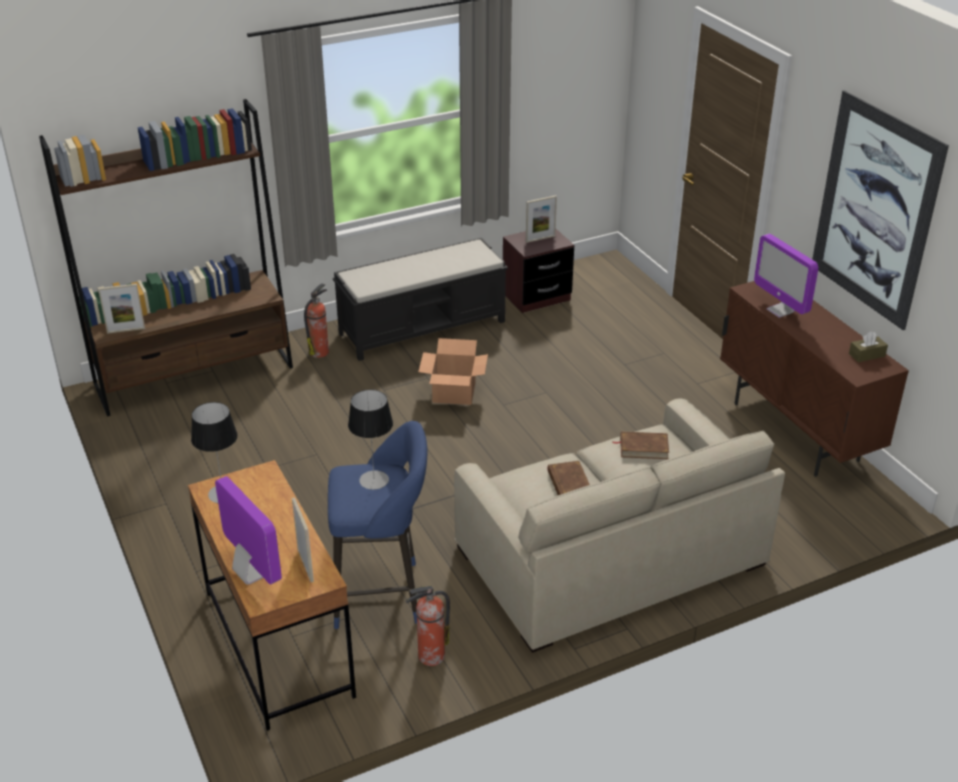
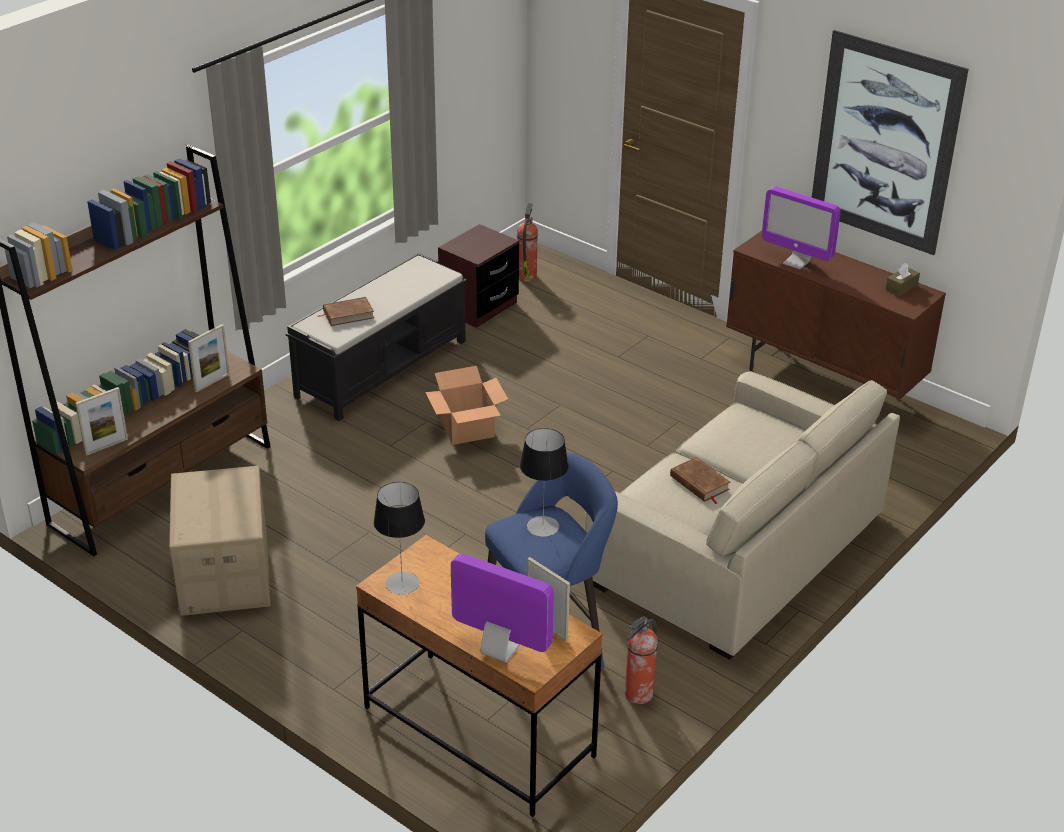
camera: 25 degrees left, 0 degrees up
fire extinguisher [304,283,329,358] -> fire extinguisher moved to [517,203,538,281]
picture frame [526,195,557,243] -> picture frame moved to [188,324,230,392]
brown book [612,431,669,459] -> brown book moved to [318,297,374,326]
none -> cardboard box [169,466,270,616]

